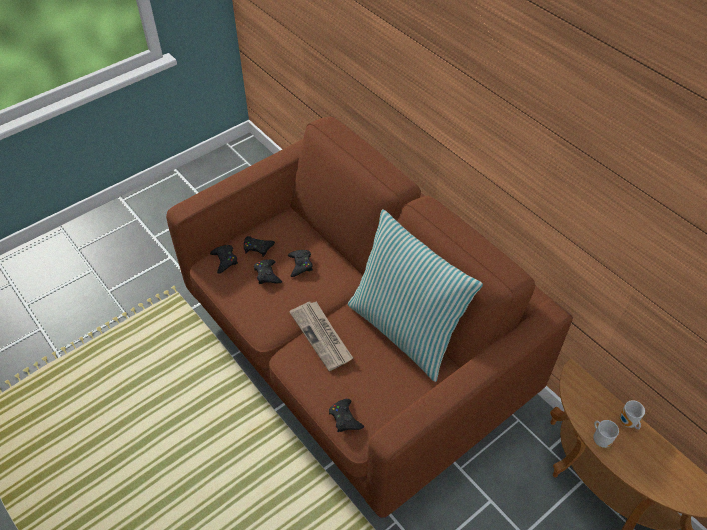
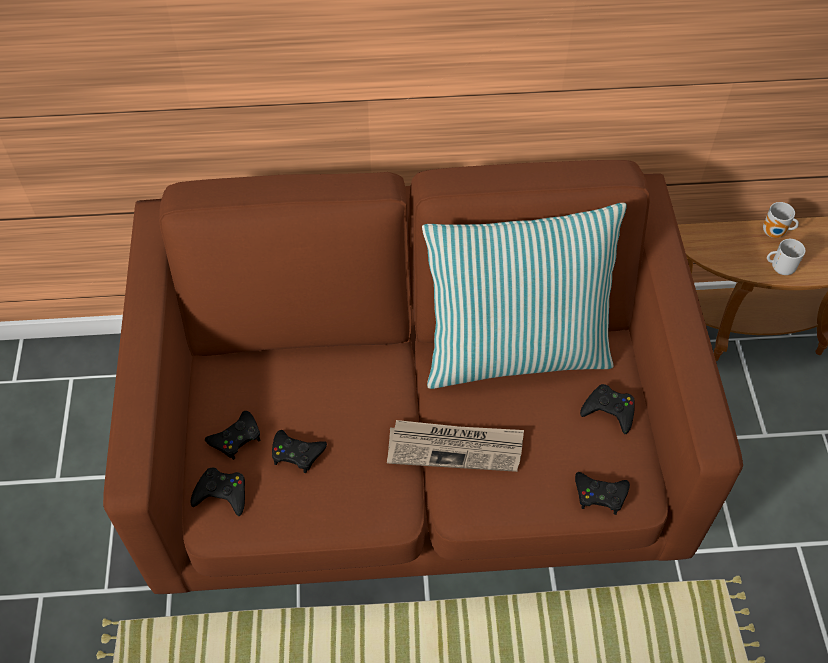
camera: 55 degrees left, 5 degrees up
black game controller [288,250,313,277] -> black game controller moved to [580,384,635,434]

